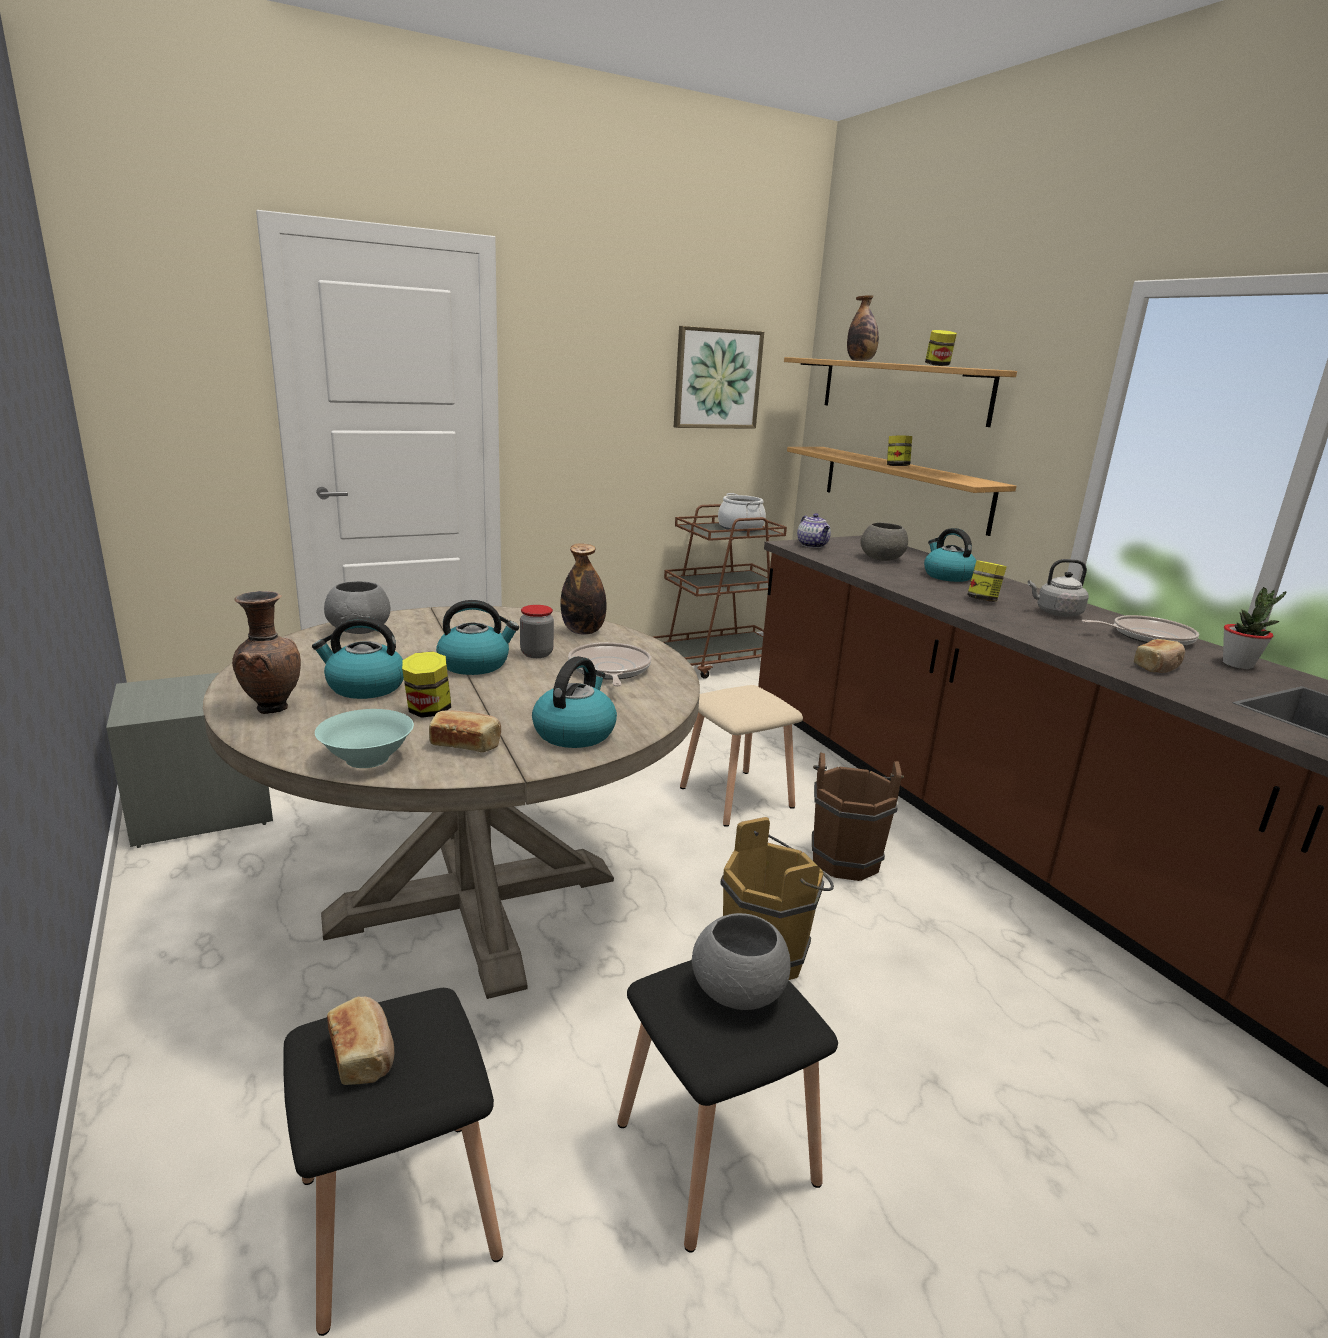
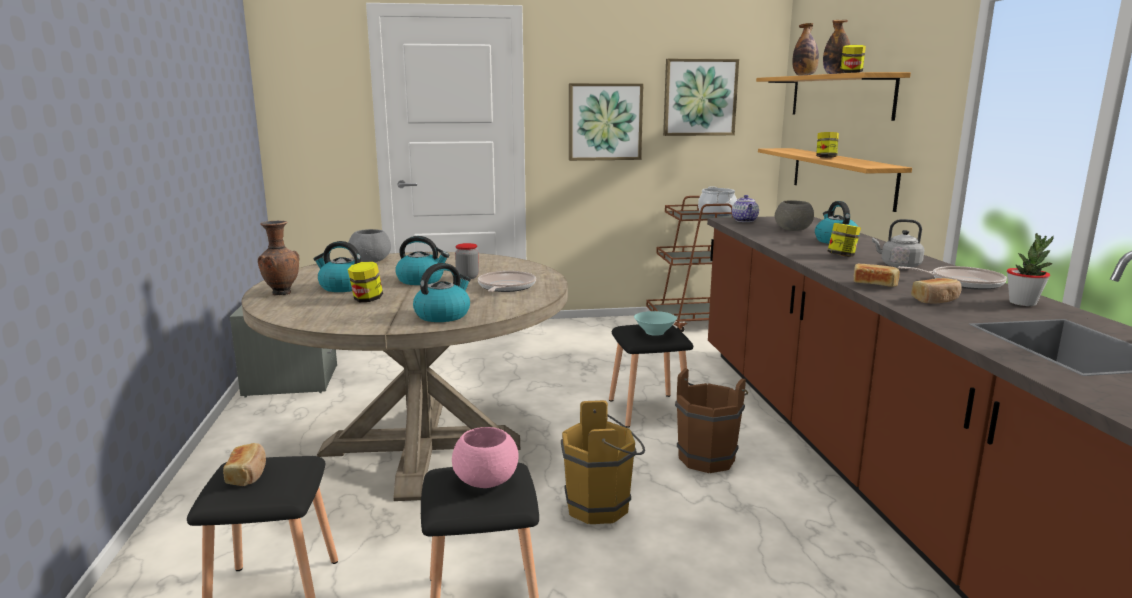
camera: 20 degrees right, 5 degrees down
turquoise bowl [315,709,414,768] -> turquoise bowl moved to [634,311,677,336]
bread [429,710,501,752] -> bread moved to [853,264,900,287]
bottle [560,543,607,634] -> bottle moved to [823,20,850,74]
beige stool [680,685,803,827] -> black stool [609,324,693,428]
grey bowl [692,913,790,1010] -> pink bowl [452,427,518,488]
none -> picture [569,83,643,161]

